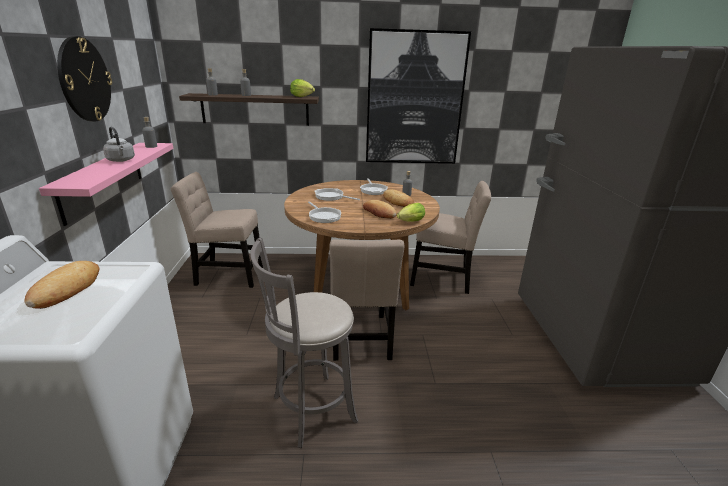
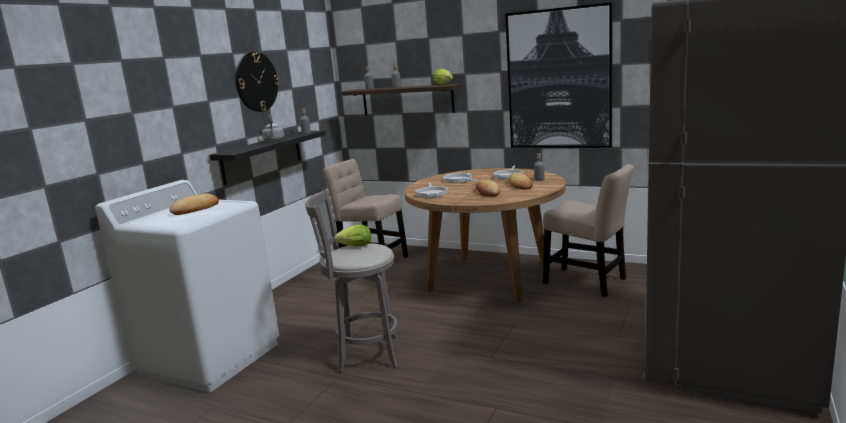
camera: 30 degrees right, 10 degrees down
pink shelf [39,143,173,226] -> black shelf [209,131,326,185]
beige chair [329,239,404,361] -> none
lettuce [397,203,425,222] -> lettuce moved to [335,225,371,246]

